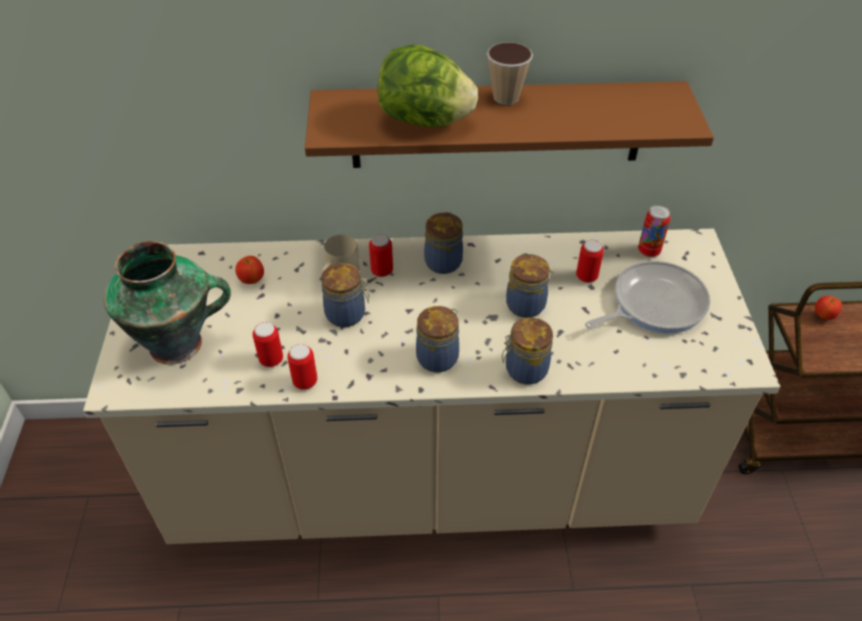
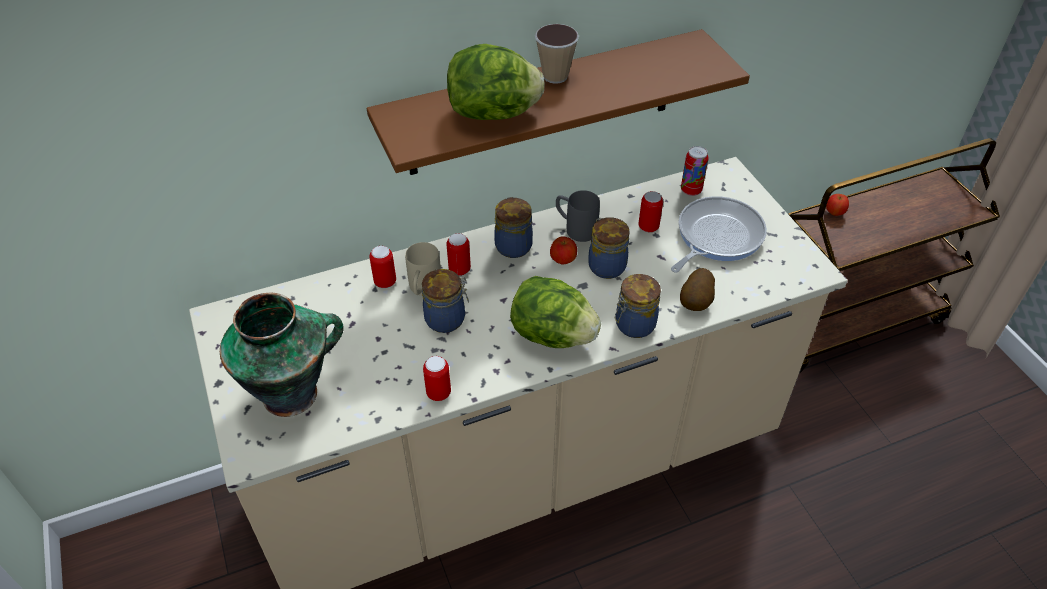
camera: 20 degrees left, 0 degrees up
apple [235,256,264,284] -> apple moved to [550,236,577,264]
can [253,322,283,367] -> can moved to [369,246,396,288]
jar [416,306,459,372] -> lettuce [510,276,601,348]
none -> grey mug [556,190,600,242]
none -> potato [680,268,715,311]

